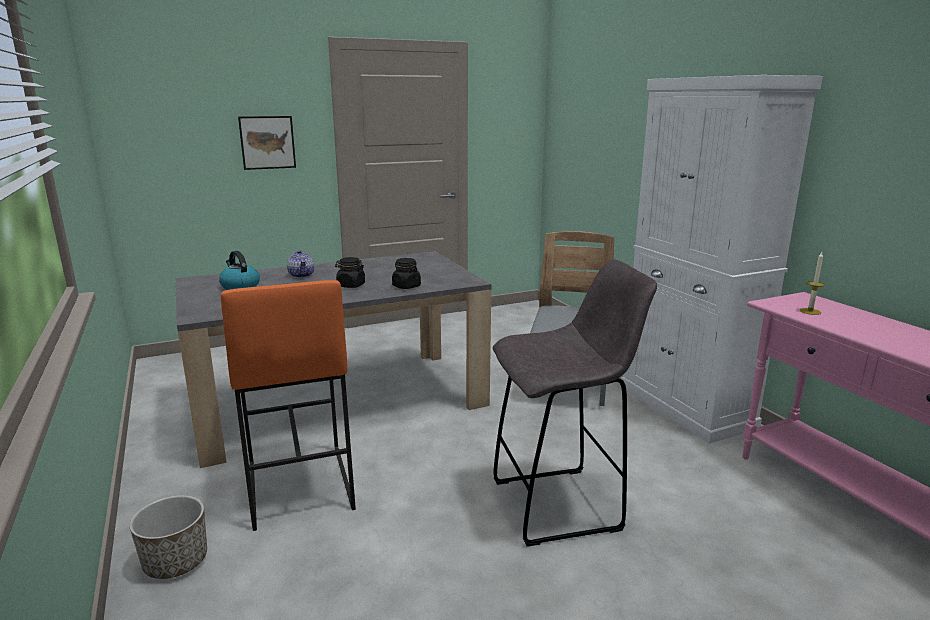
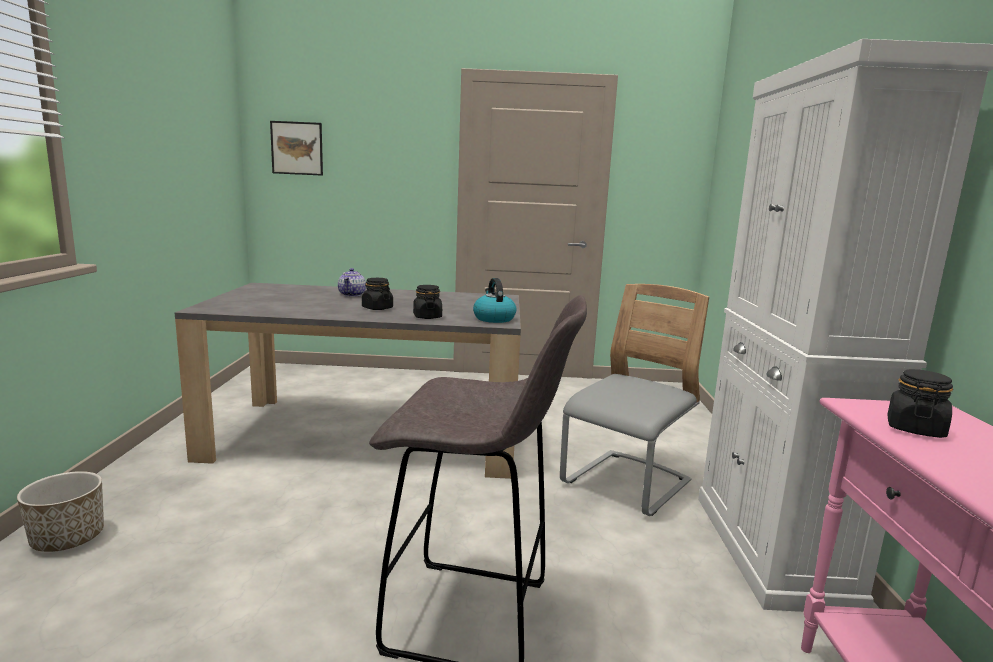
camera: 25 degrees right, 5 degrees down
kettle [219,251,260,290] -> kettle moved to [473,278,517,323]
orange stool [221,280,356,531] -> none
picture [238,116,296,170] -> picture moved to [270,121,323,176]
candle [800,252,825,315] -> black jar [888,369,953,438]

